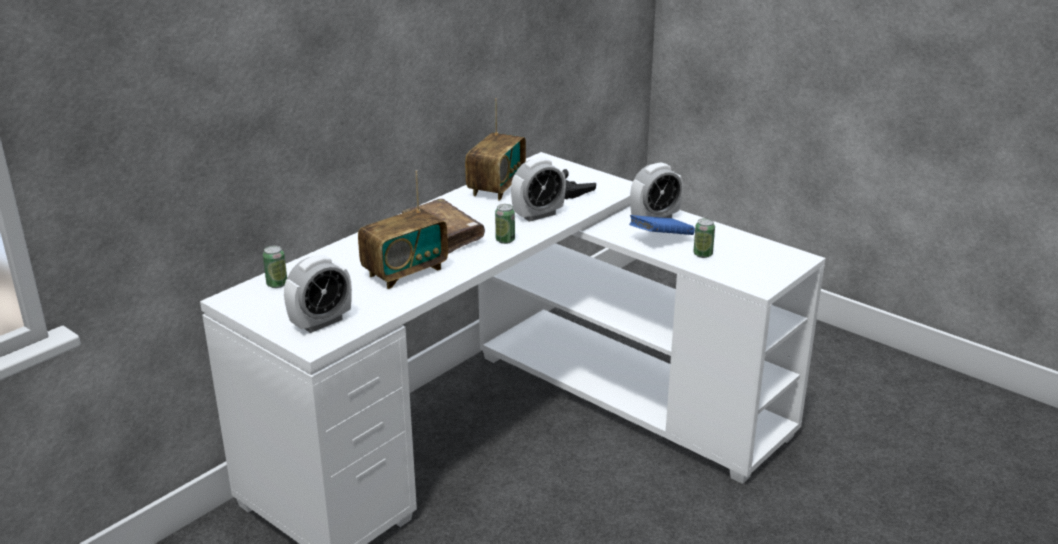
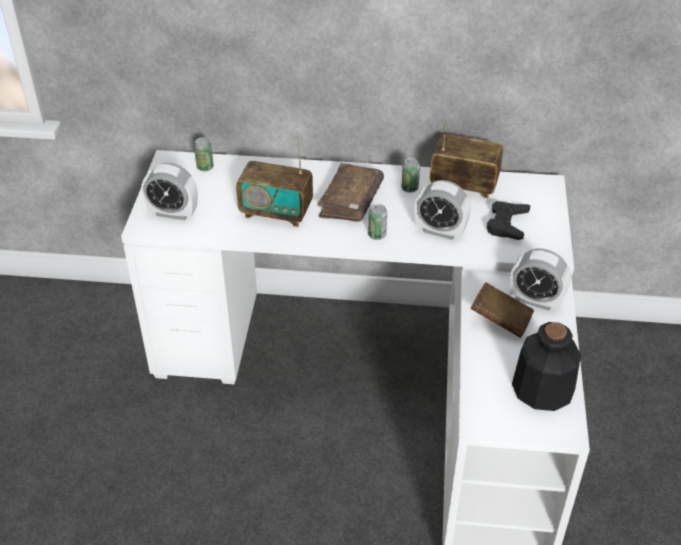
camera: 55 degrees right, 15 degrees up
radio [465,98,526,200] -> radio turned 150 degrees counterclockwise [430,117,503,198]
blue book [629,215,695,235] -> brown book [471,282,534,338]
can [693,218,715,258] -> can moved to [401,158,420,193]
none -> bottle [512,322,581,411]

